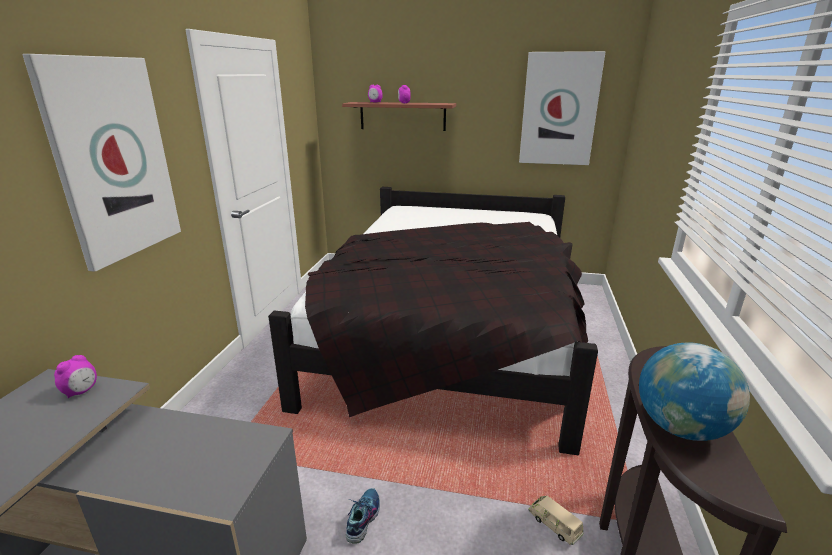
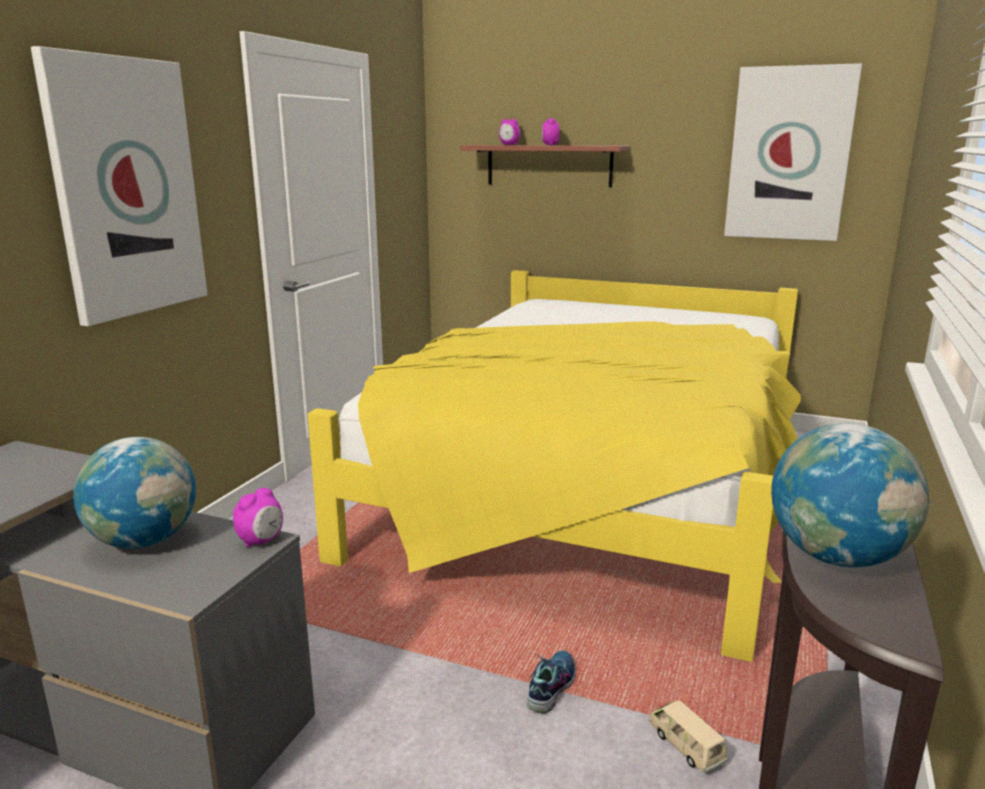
camera: 10 degrees right, 5 degrees down
alarm clock [54,355,97,398] -> alarm clock moved to [233,488,283,548]
black bed [268,187,598,455] -> yellow bed [308,270,801,662]
shoe [346,488,380,544] -> shoe moved to [527,650,576,714]
none -> globe [73,437,196,549]

